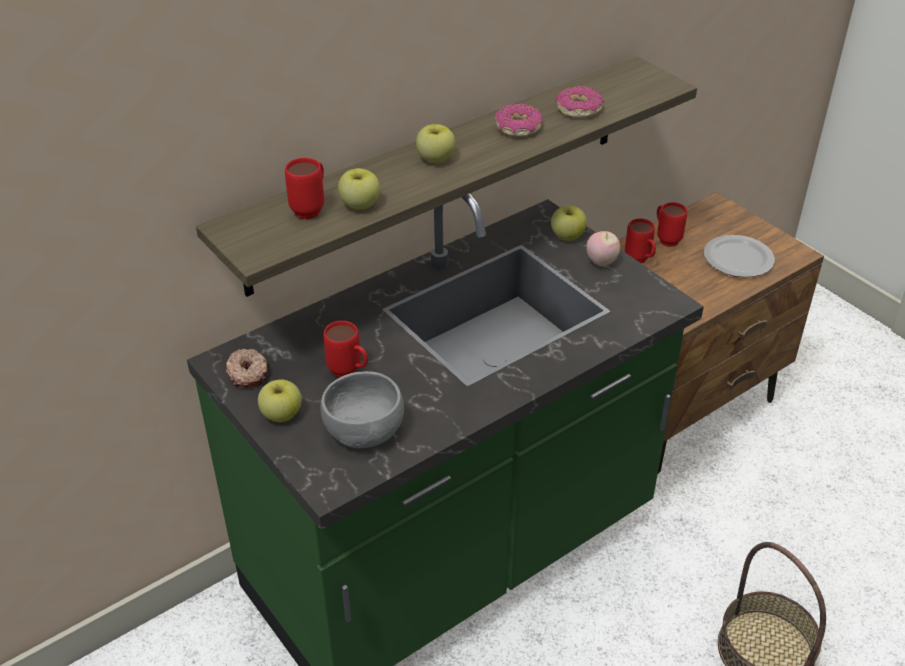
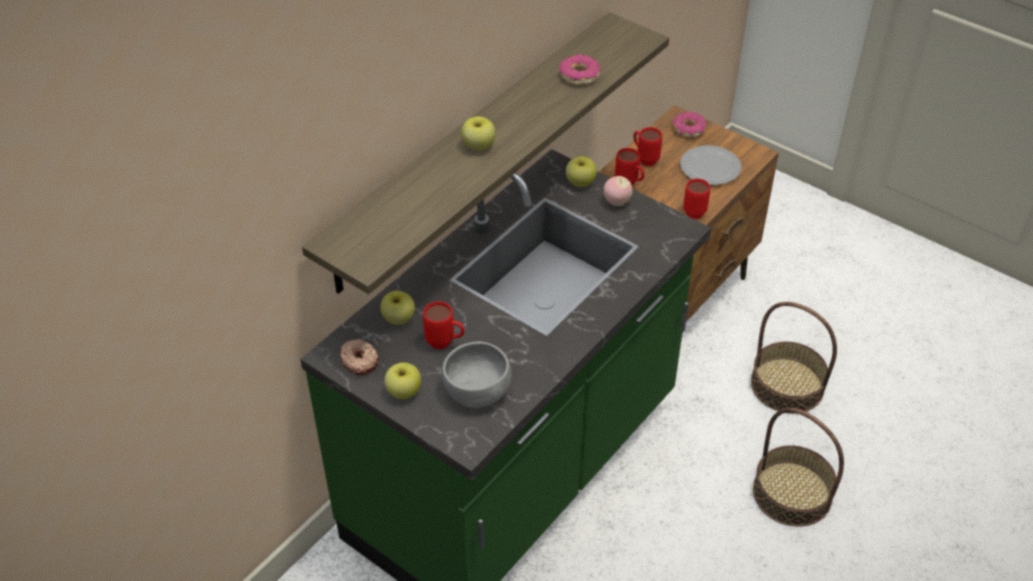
camera: 15 degrees left, 5 degrees up
red mug [285,158,324,219] -> red mug moved to [683,179,710,219]
apple [338,168,380,210] -> apple moved to [380,291,415,325]
donut [495,103,542,137] -> donut moved to [673,112,706,137]
none -> basket [751,302,837,414]

